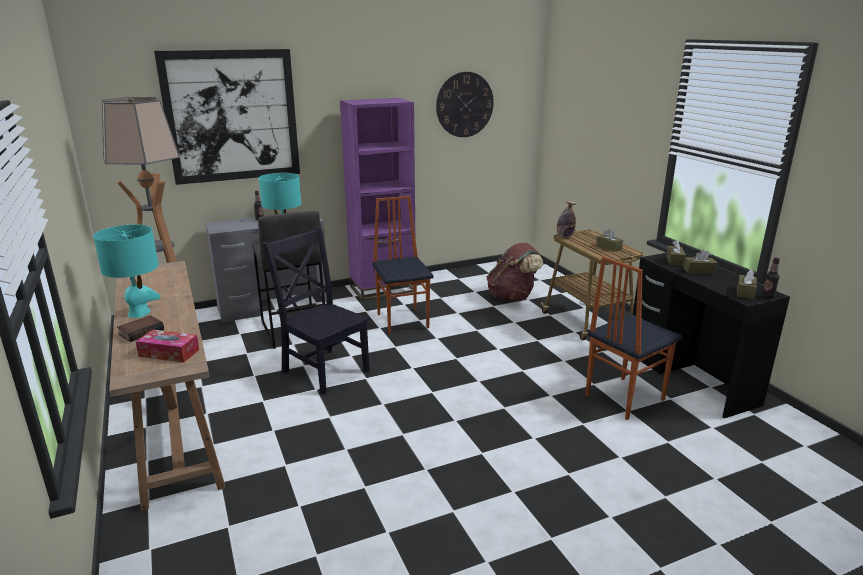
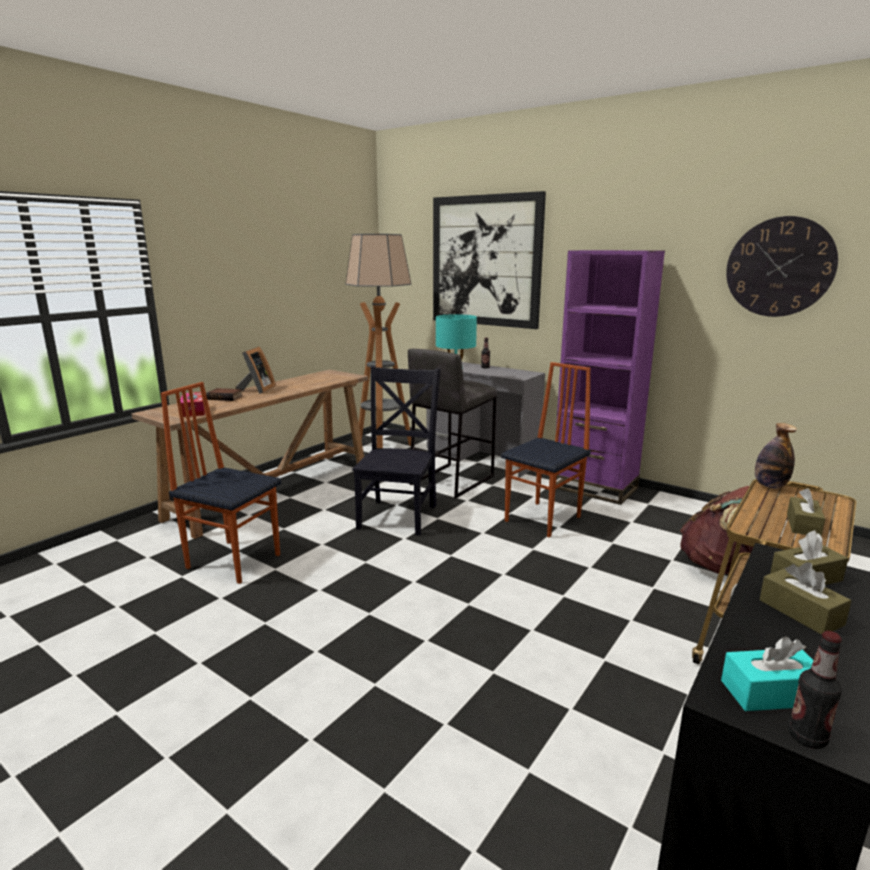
camera: 60 degrees right, 5 degrees down
turquoise table lamp [93,225,161,318] -> picture frame [236,346,276,394]
chair [585,256,682,420] -> chair moved to [161,382,281,584]
brown tissue box [737,269,757,299] -> turquoise tissue box [721,636,813,711]

